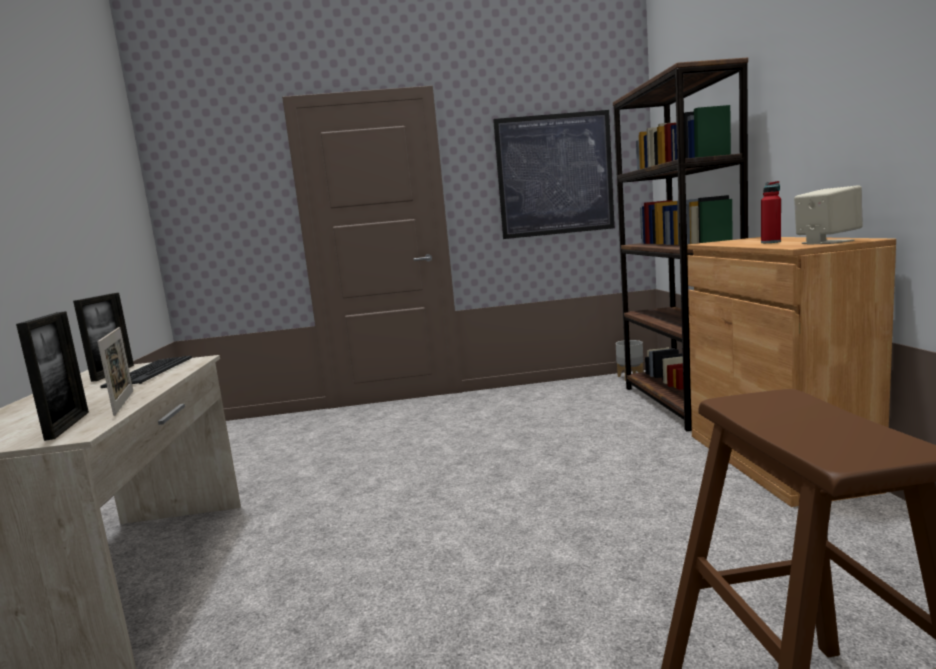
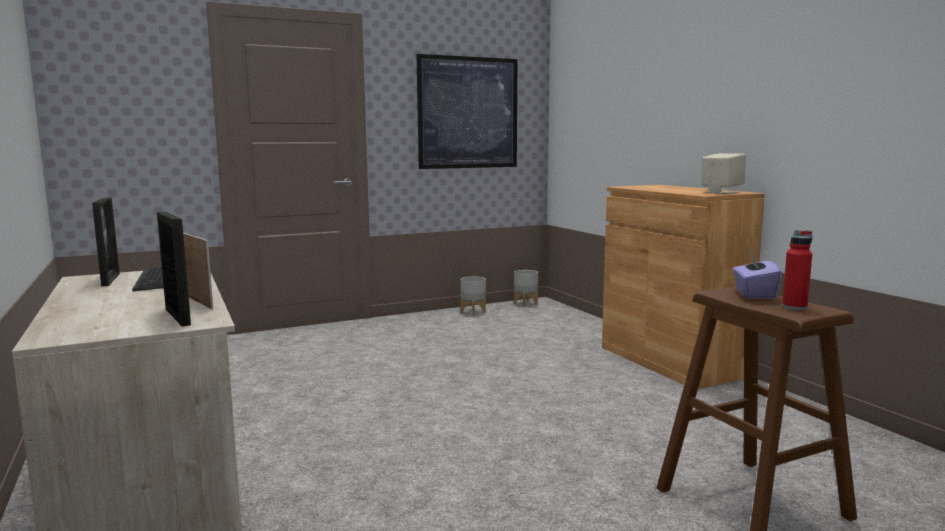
camera: 20 degrees left, 0 degrees up
brown bookcase [613,58,748,431] -> none
red bottle [761,181,781,243] -> red bottle moved to [782,230,812,310]
none -> grey planter [461,276,486,316]
none -> purple tissue box [733,250,782,299]

